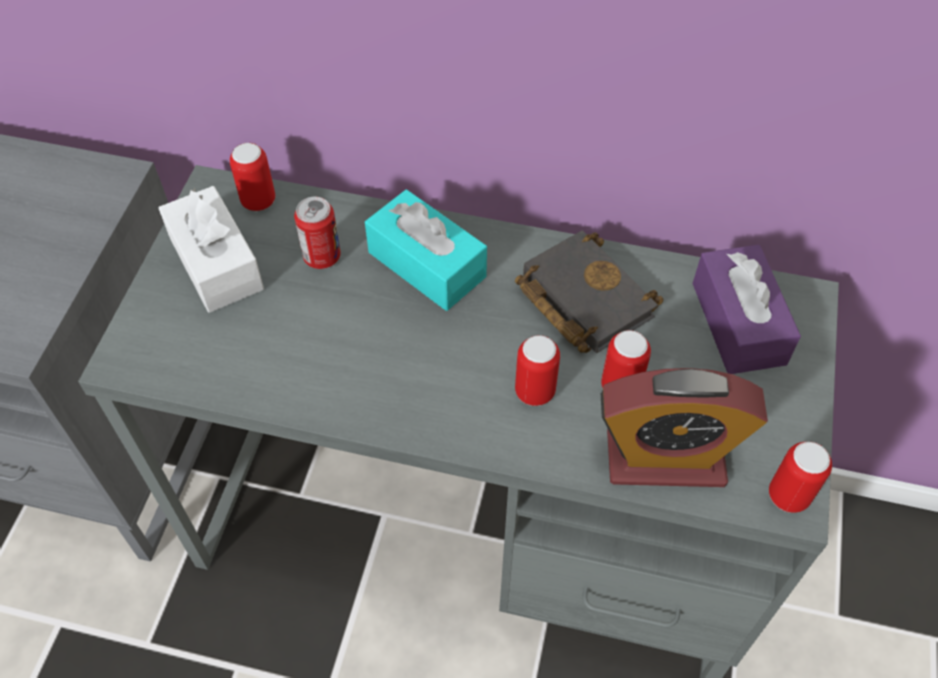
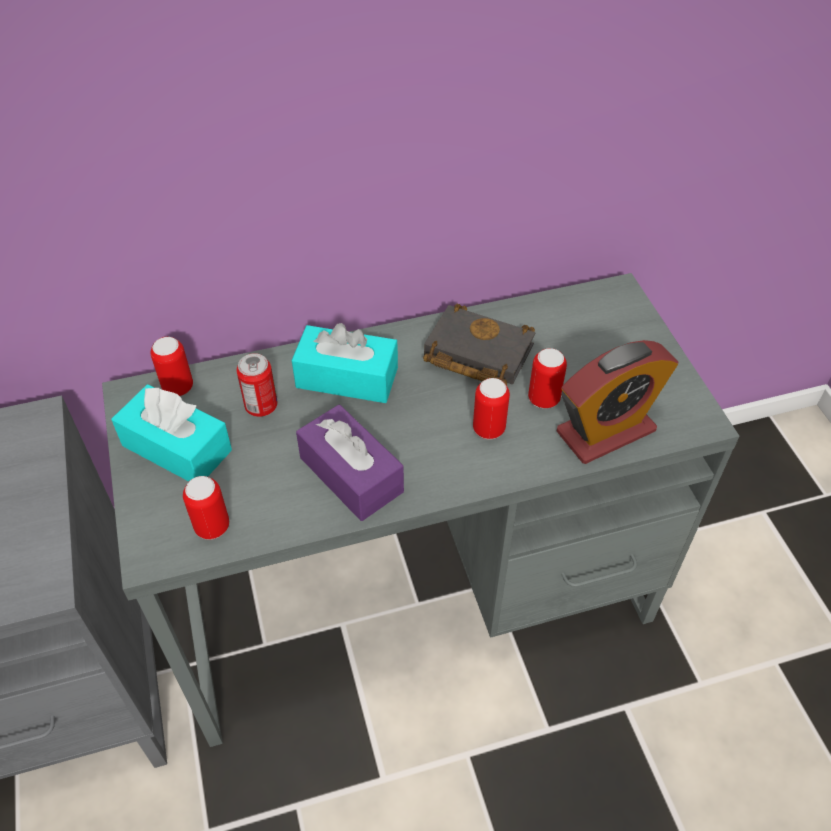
camera: 30 degrees left, 5 degrees down
white tissue box [159,186,264,313] -> turquoise tissue box [111,384,232,481]
purple tissue box [692,245,801,374] -> purple tissue box moved to [296,405,404,521]
can [769,442,832,513] -> can moved to [183,476,229,540]

